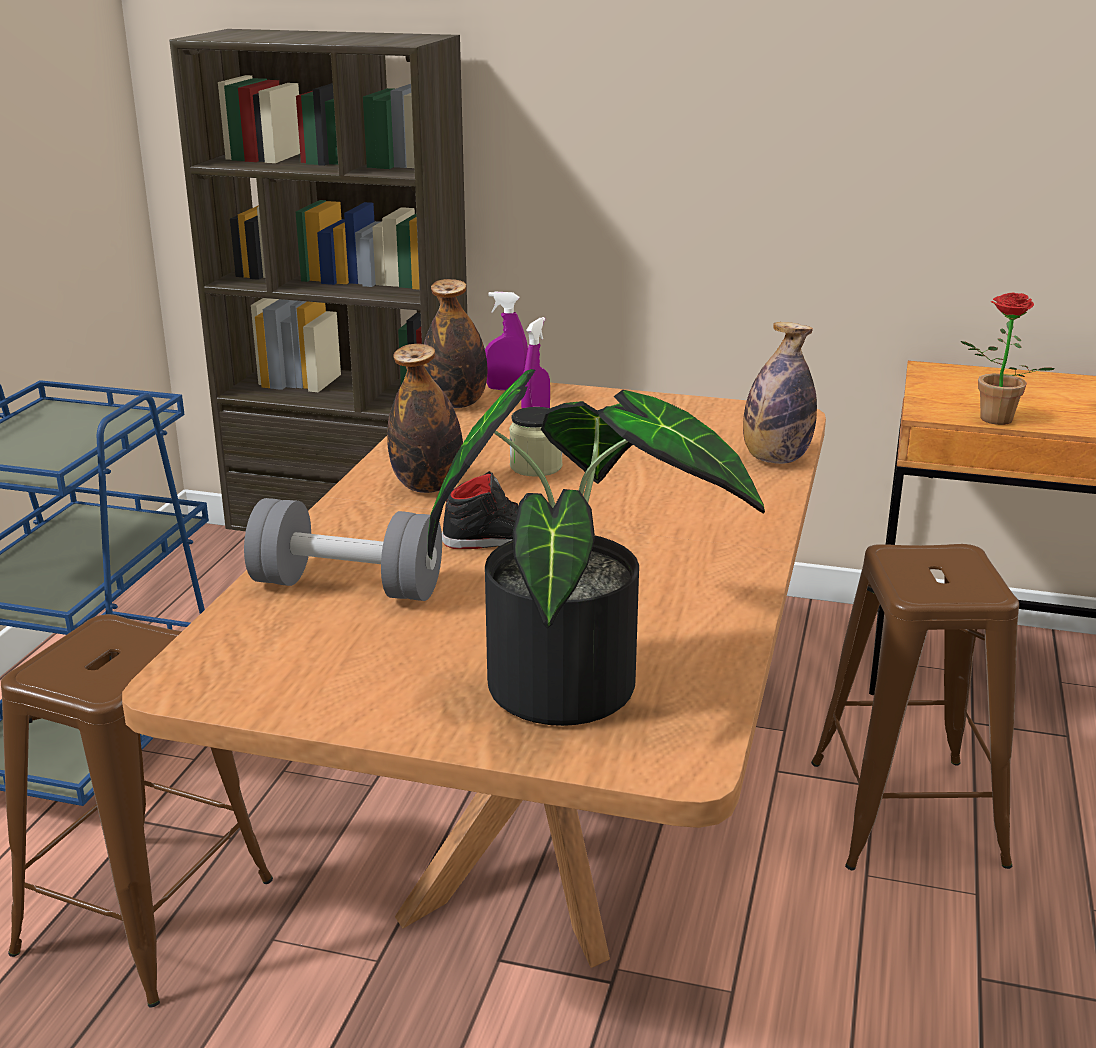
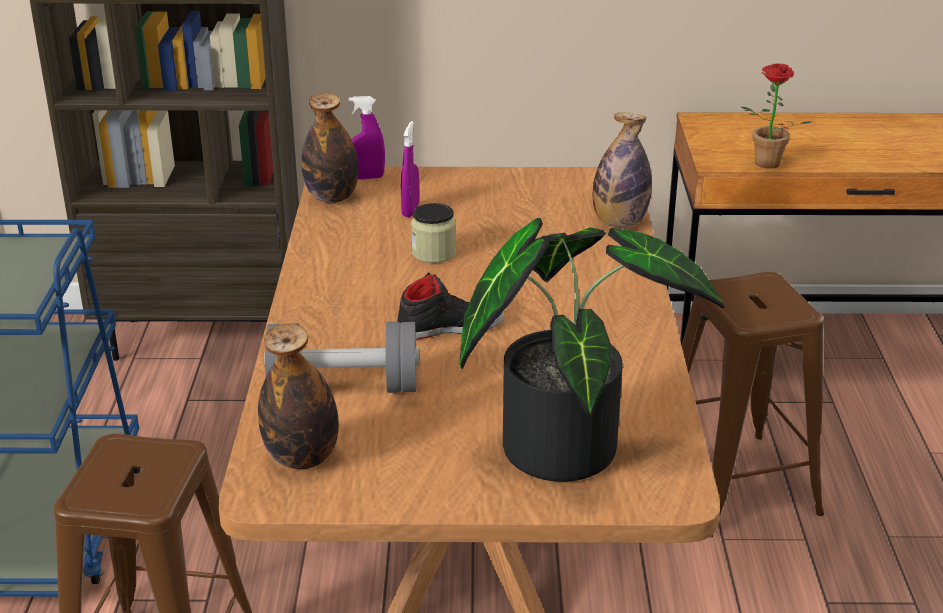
camera: 15 degrees left, 5 degrees up
bottle [387,344,463,493] -> bottle moved to [258,323,339,469]

